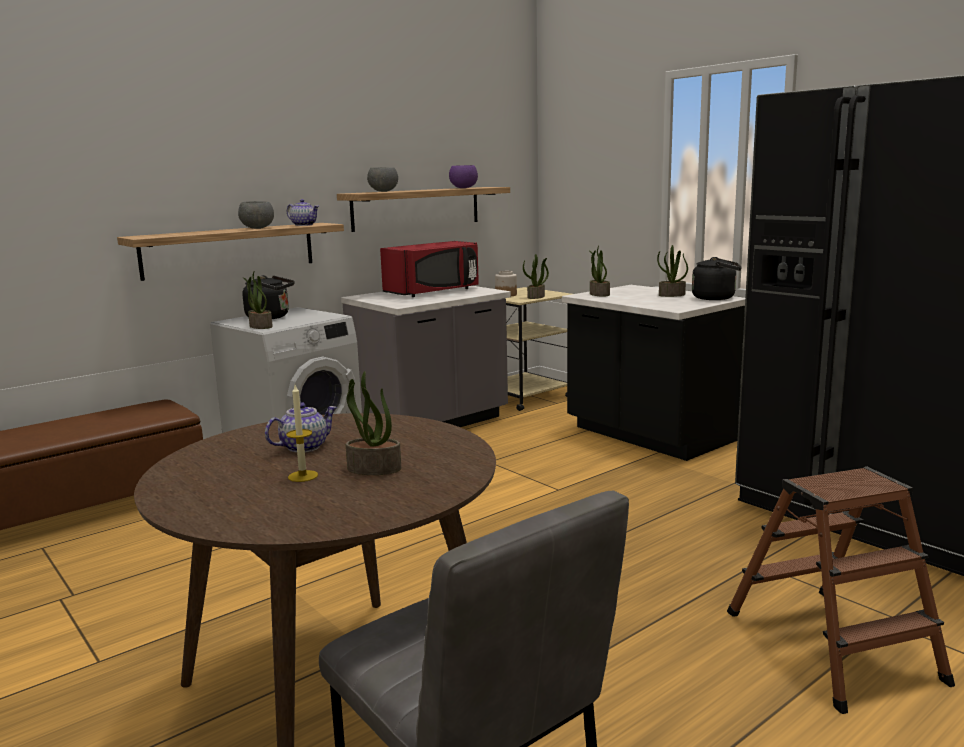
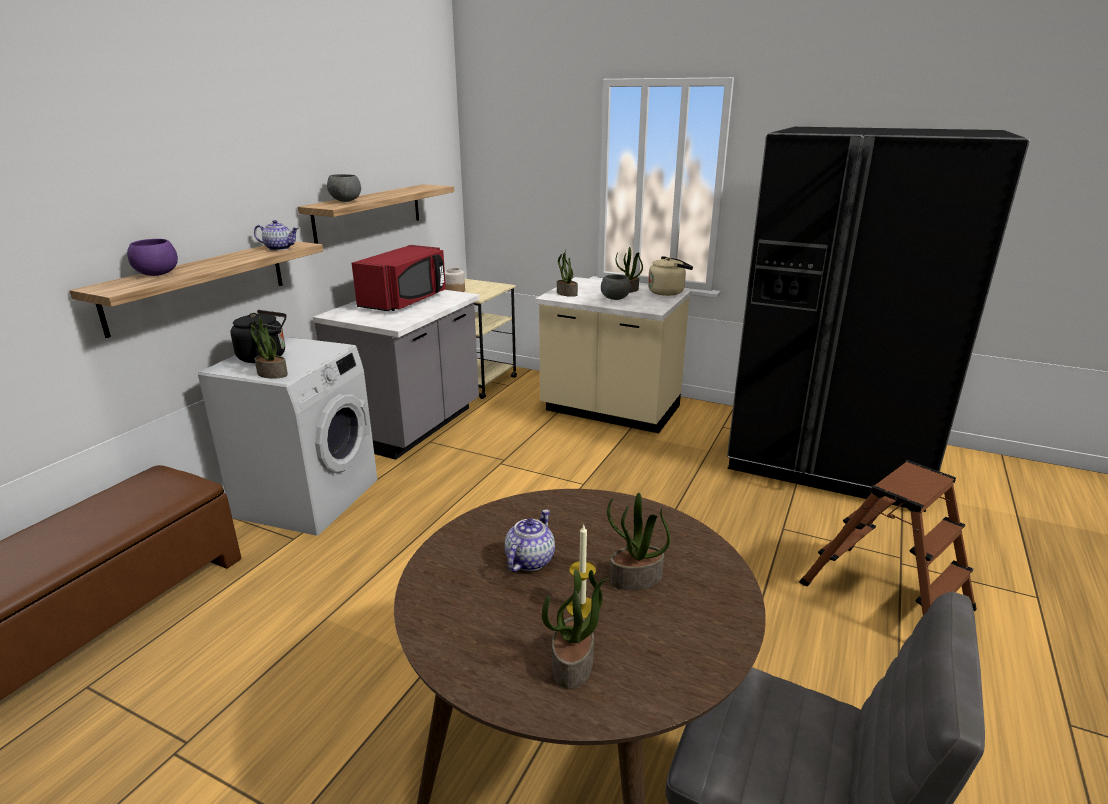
camera: 25 degrees left, 10 degrees up
grey bowl [238,202,274,229] -> grey bowl moved to [601,274,631,300]
purple bowl [449,165,478,188] -> purple bowl moved to [127,239,178,276]
potted plant [523,254,549,299] -> potted plant moved to [542,569,609,689]
black counter [562,285,745,461] -> beige counter [535,277,691,433]
black kettle [692,257,742,300] -> beige kettle [648,256,693,296]

